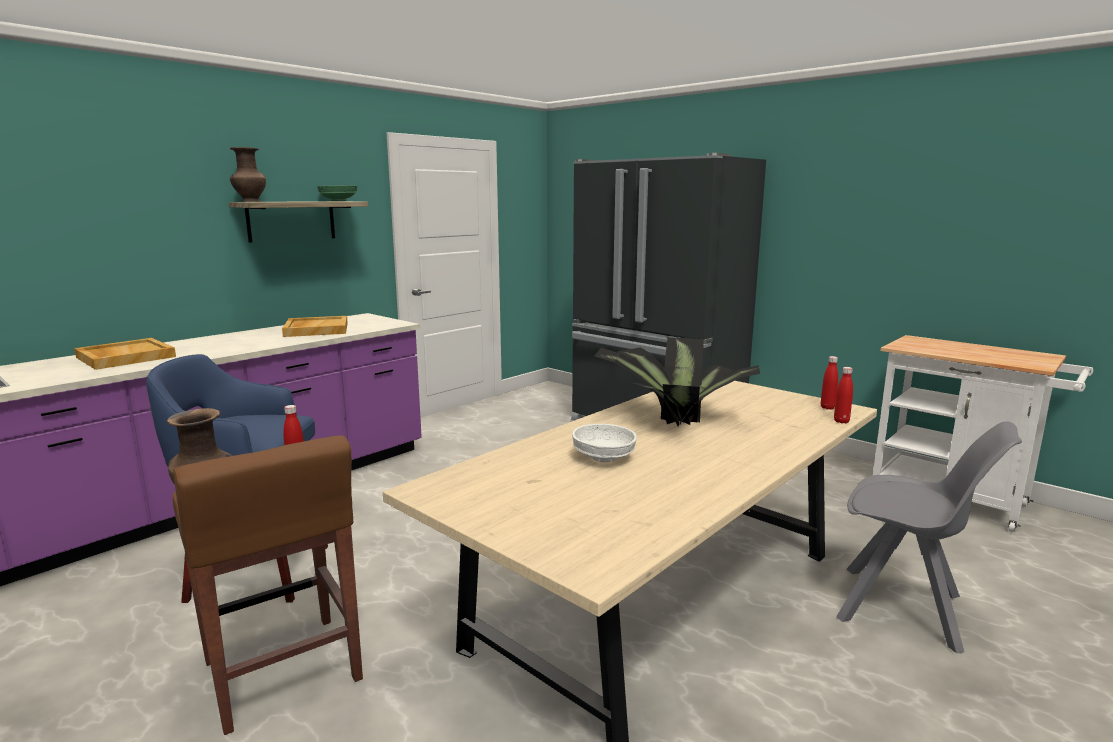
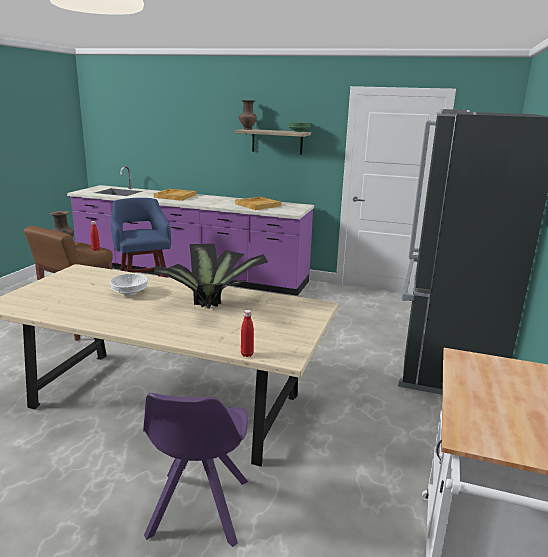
camera: 65 degrees right, 5 degrees up
red bottle [821,356,838,409] -> none
grey chair [836,421,1022,654] -> purple chair [143,393,248,547]

